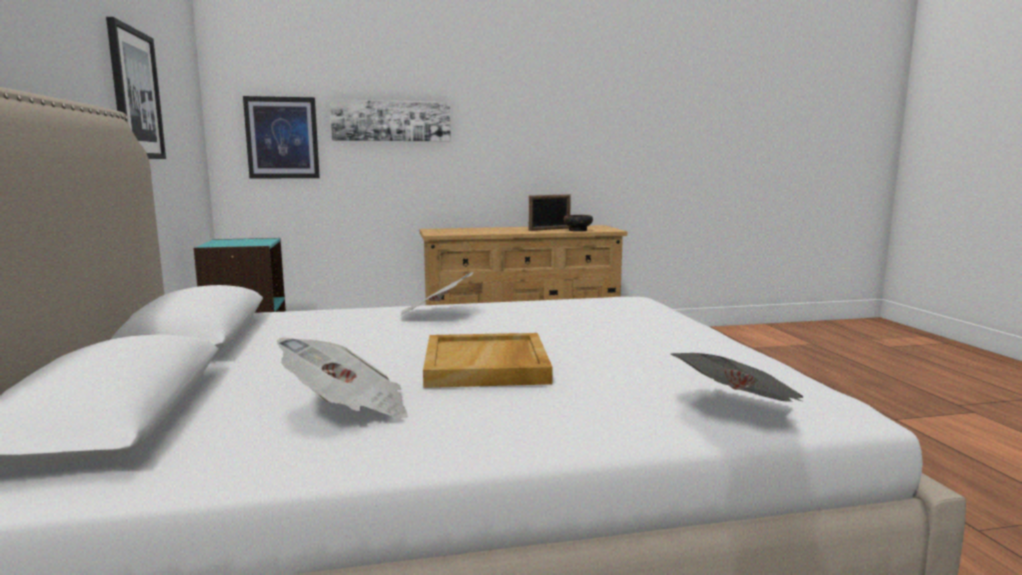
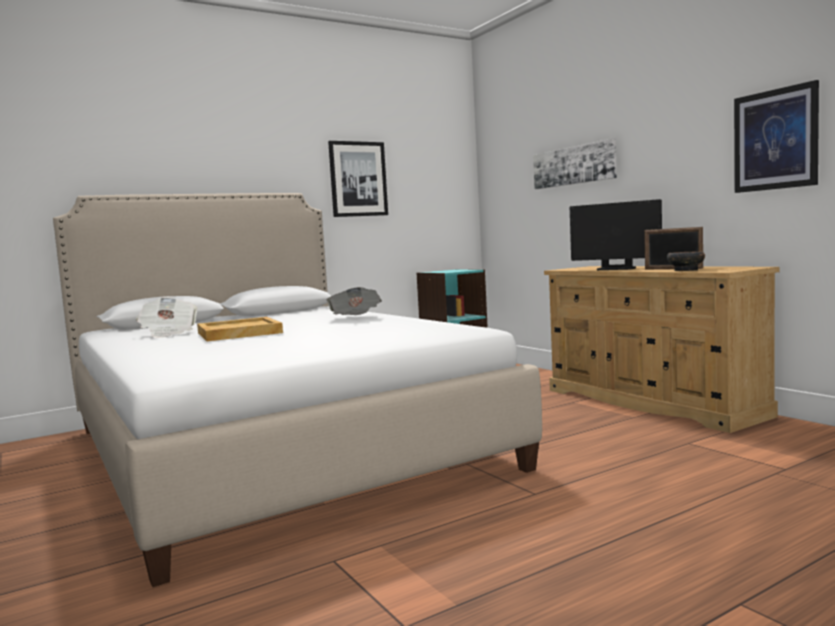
camera: 70 degrees right, 5 degrees down
picture [243,96,320,179] -> picture moved to [734,80,819,193]
newspaper [671,353,804,402] -> none
none -> monitor [570,199,662,270]

